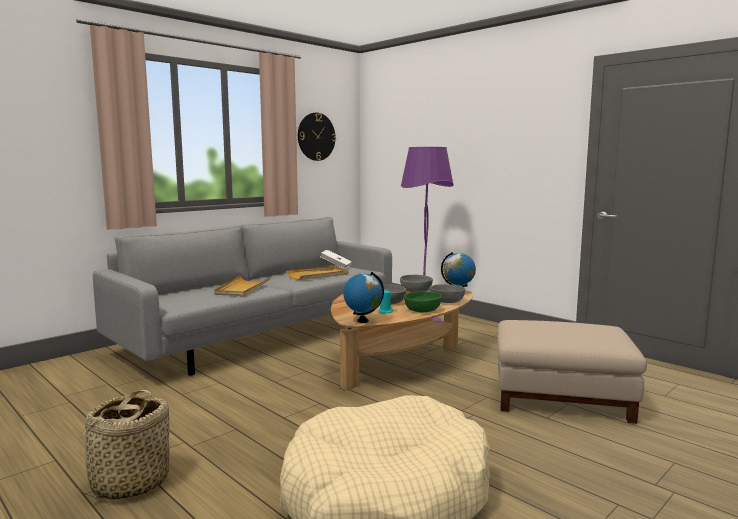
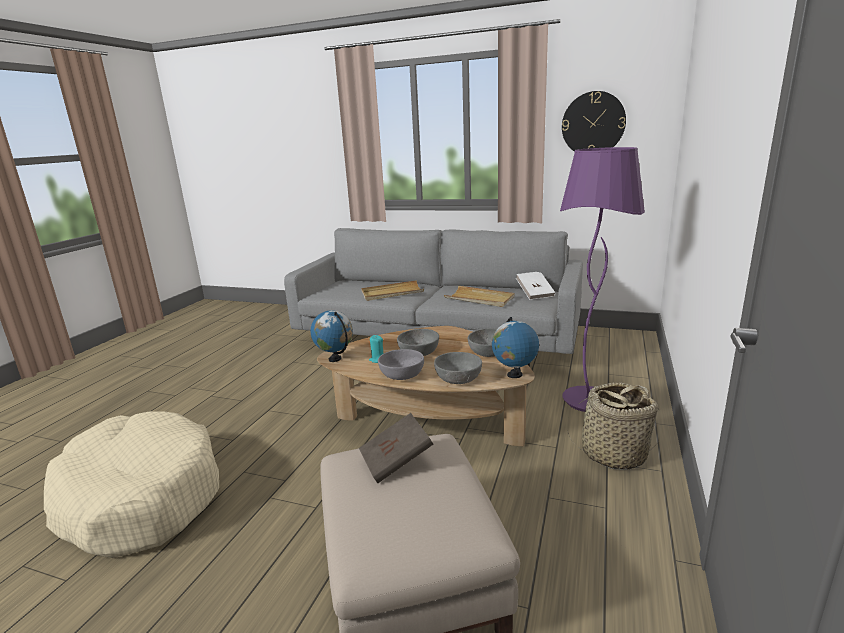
camera: 65 degrees right, 10 degrees up
basket [70,390,171,500] -> basket moved to [567,382,660,470]
green bowl [404,292,442,312] -> grey bowl [378,349,424,380]
none -> brown book [359,413,433,483]

